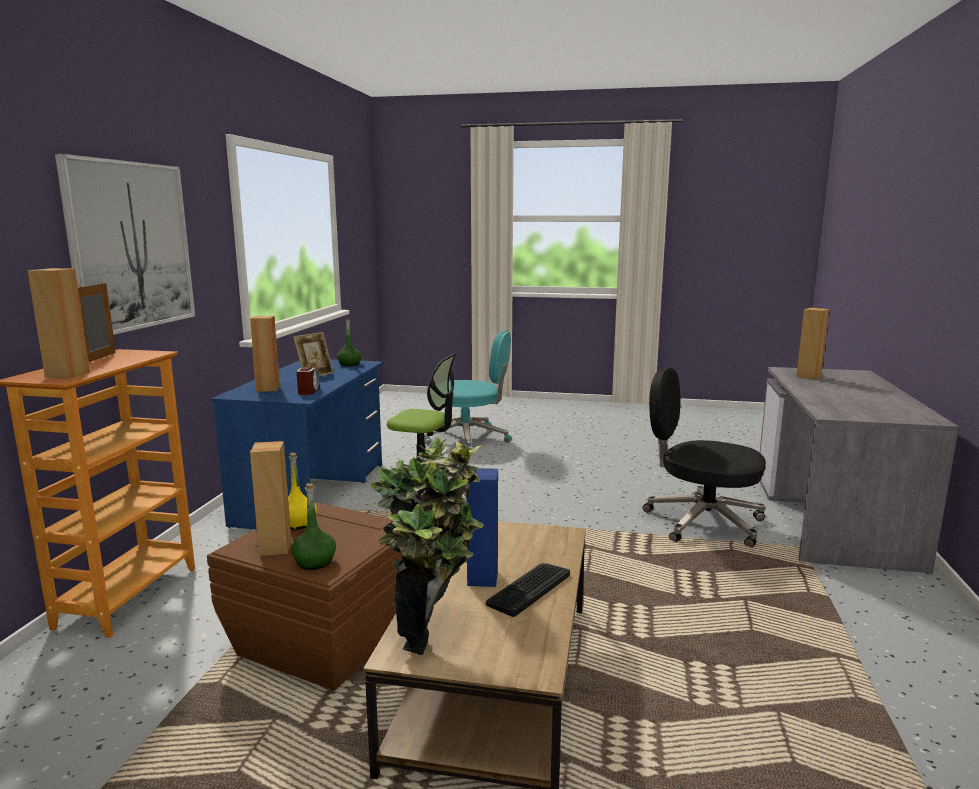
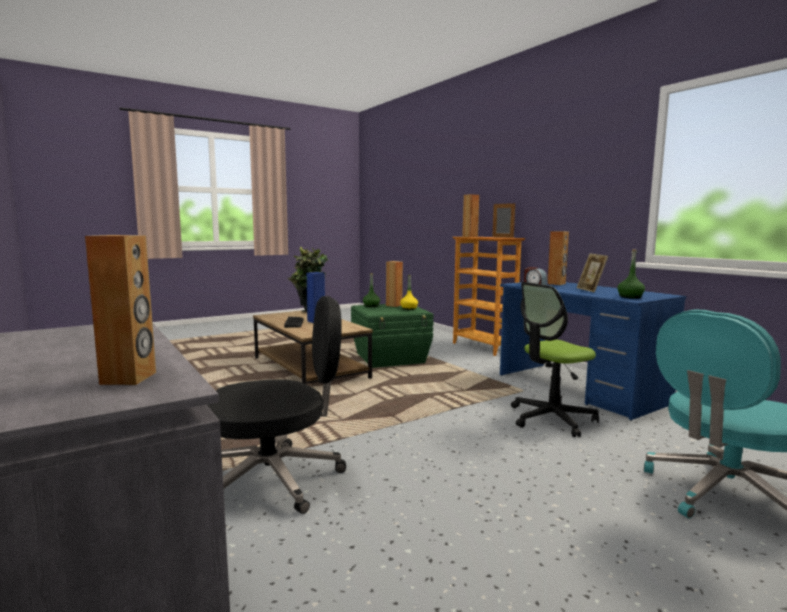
camera: 135 degrees right, 5 degrees down
picture [55,154,195,335] -> none
brown storage box [207,502,402,691] -> green storage box [351,304,434,368]

